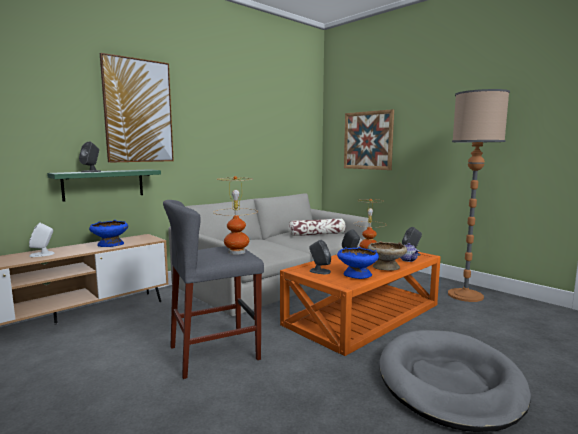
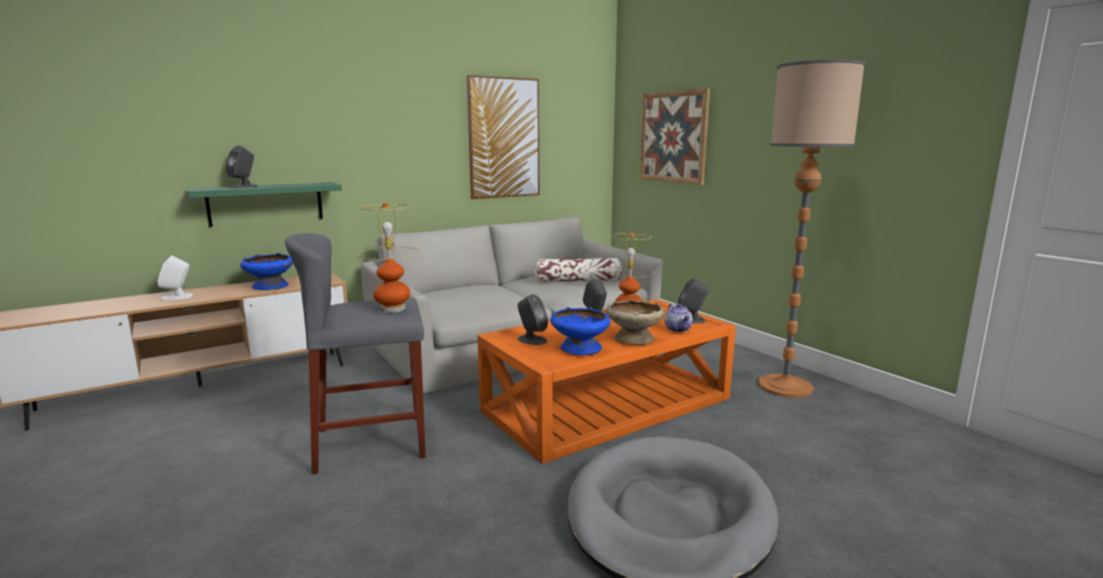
camera: 10 degrees right, 5 degrees up
picture [100,53,174,163] -> picture moved to [467,75,539,199]

